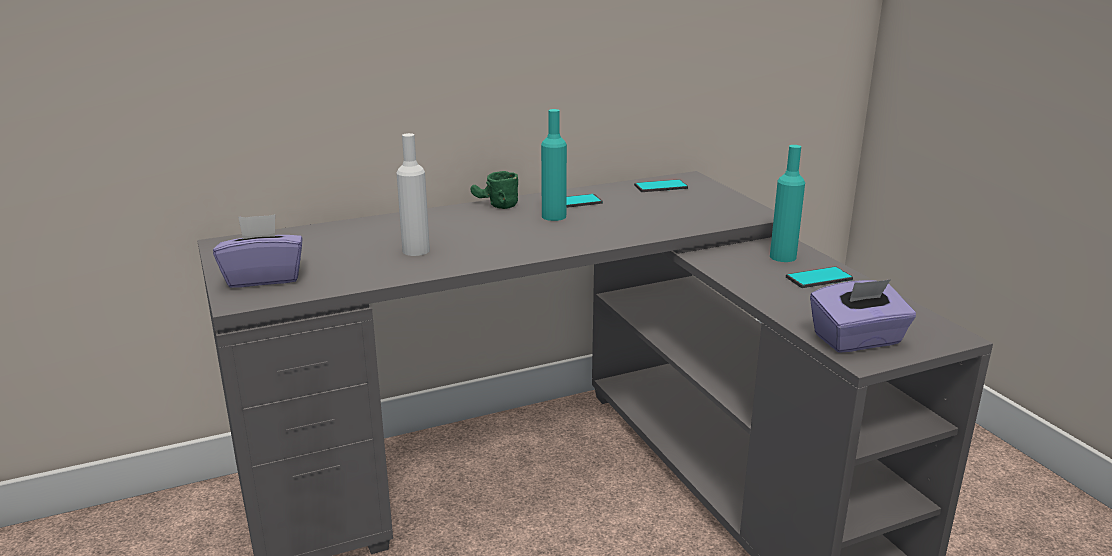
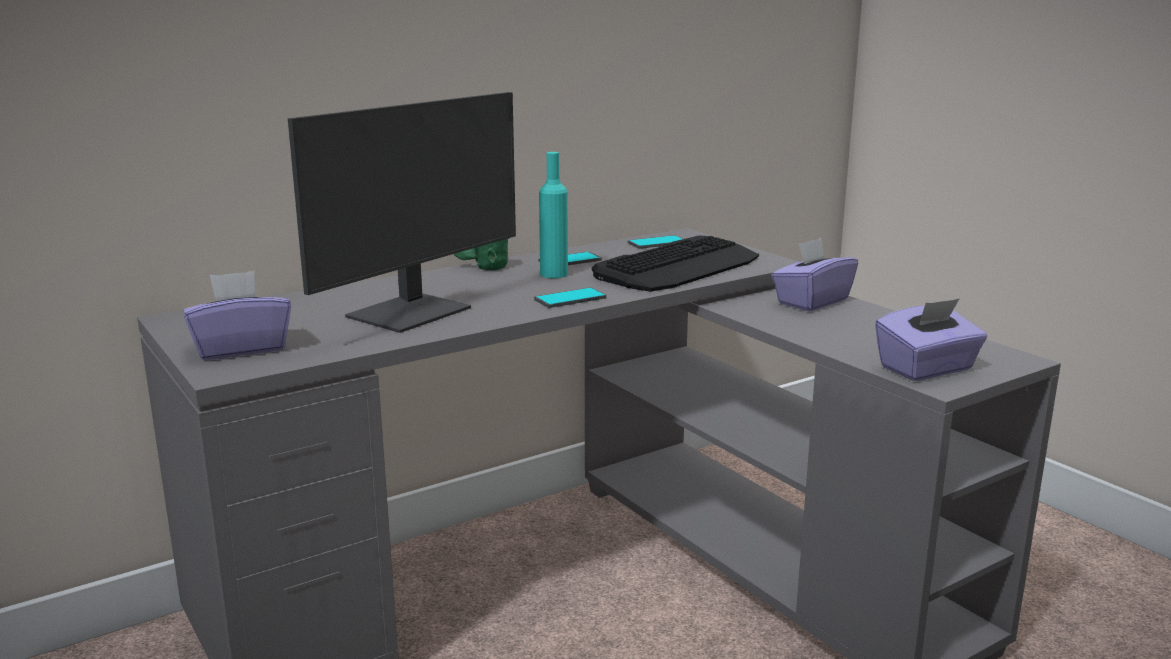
camera: 10 degrees left, 5 degrees down
white bottle [397,133,430,256] -> monitor [288,92,516,333]
turquoise bottle [770,145,805,262] -> purple tissue box [771,238,858,311]
phone [786,266,853,288] -> phone moved to [534,287,606,308]
none -> keyboard [592,235,759,292]

